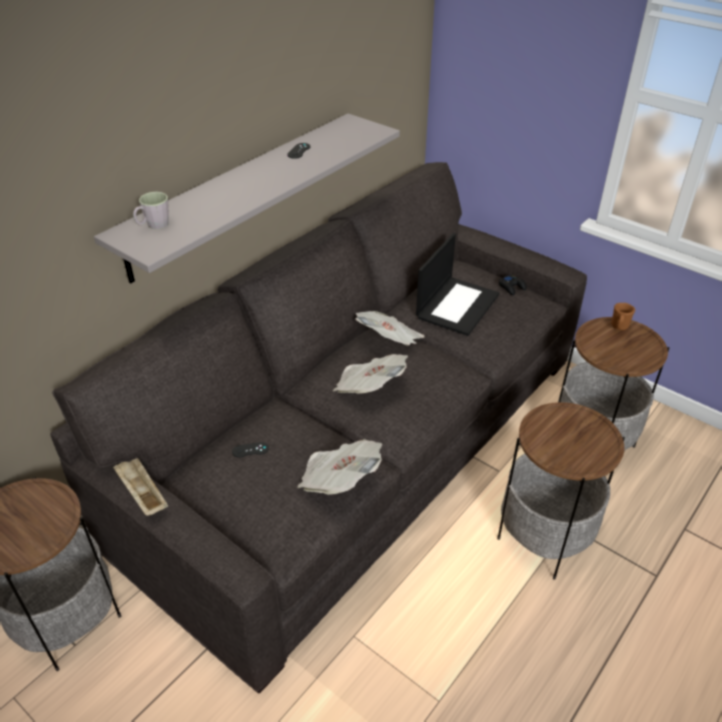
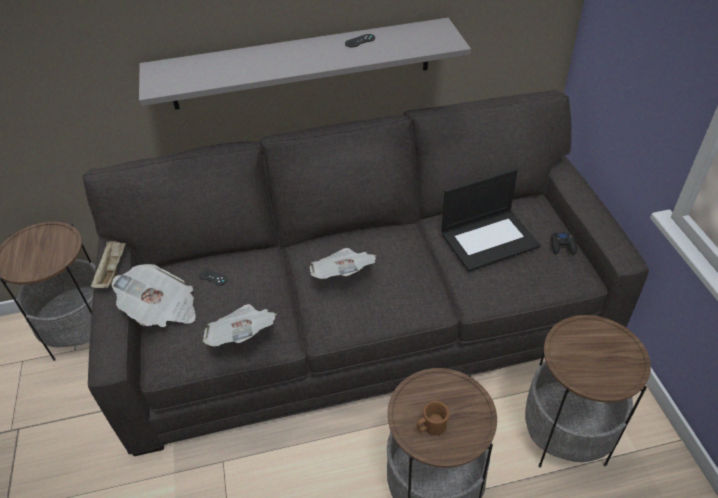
camera: 40 degrees right, 5 degrees up
grey mug [133,192,169,229] -> none
newspaper [355,311,425,345] -> newspaper moved to [112,264,196,327]
brown mug [611,303,635,330] -> brown mug moved to [417,401,449,435]

